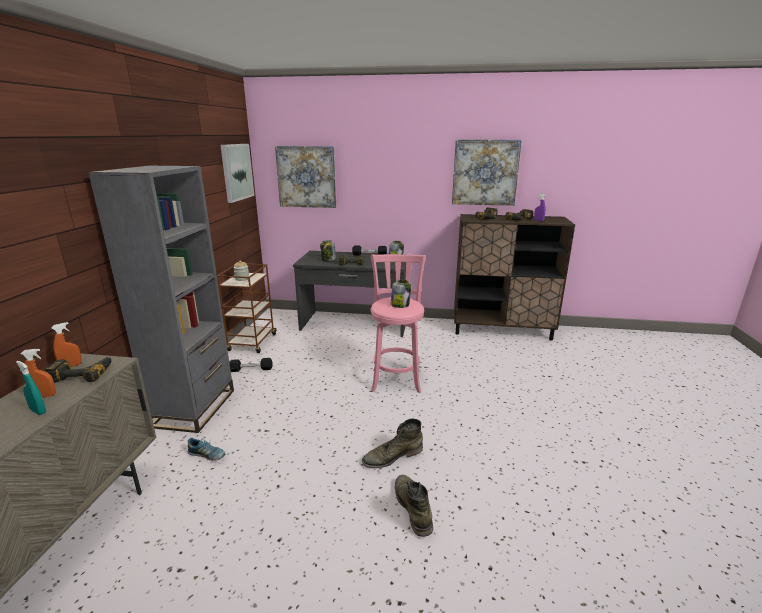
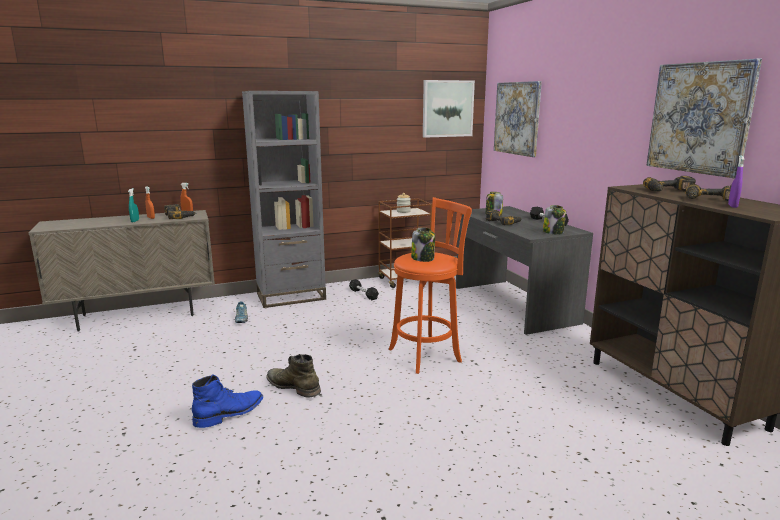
camera: 60 degrees right, 5 degrees down
pink stool [371,254,426,393] -> orange stool [389,197,472,374]
green boot [395,475,433,537] -> blue boot [192,374,263,428]

